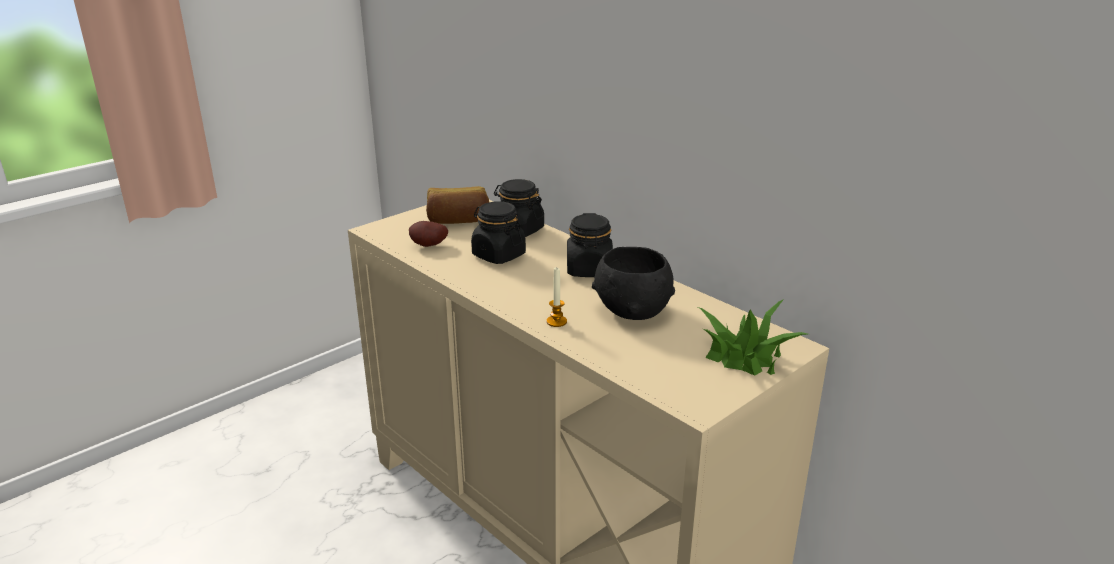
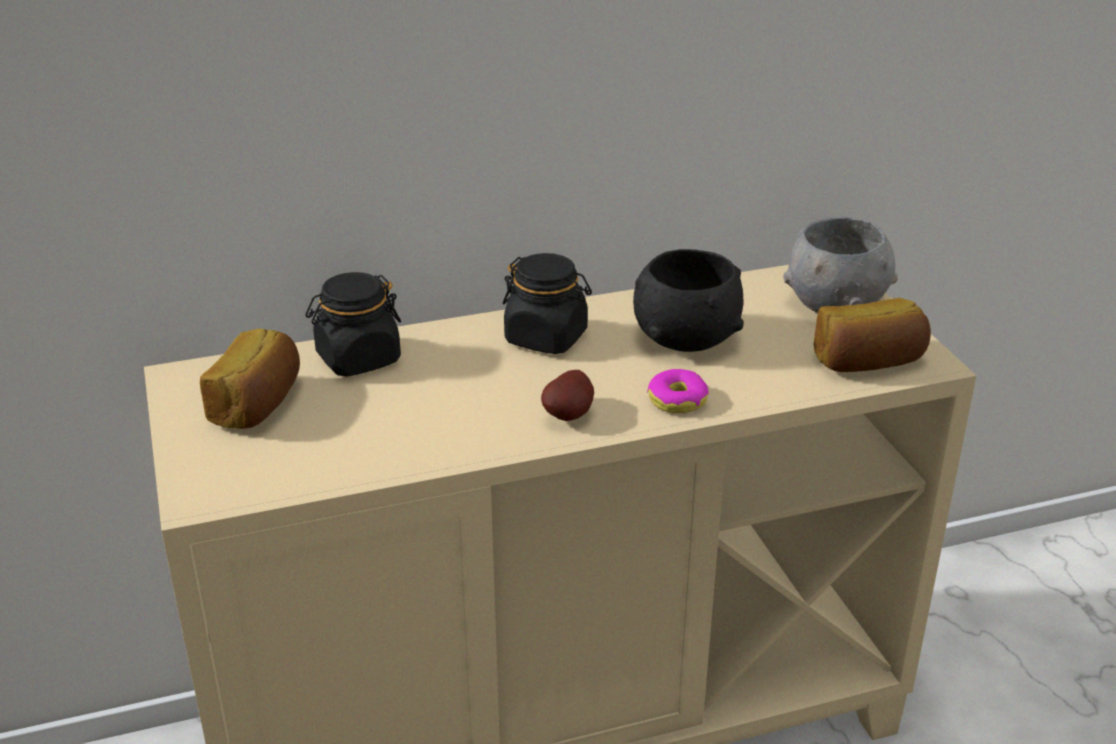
camera: 65 degrees left, 5 degrees up
potato [409,221,448,247] -> potato moved to [541,370,594,421]
black jar [471,201,526,264] -> none
candle [546,268,567,327] -> donut [647,369,709,413]
potted plant [698,299,807,376] -> grey bowl [783,217,898,313]
none -> bread [814,298,931,372]

